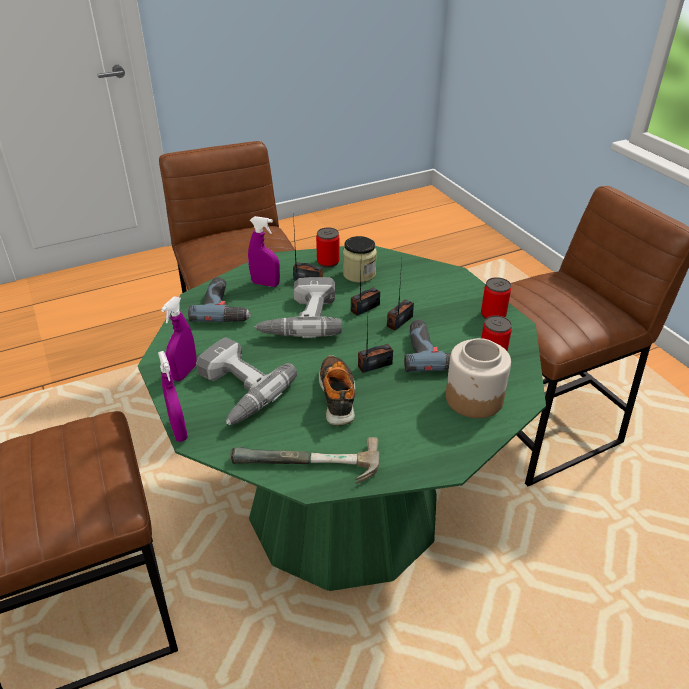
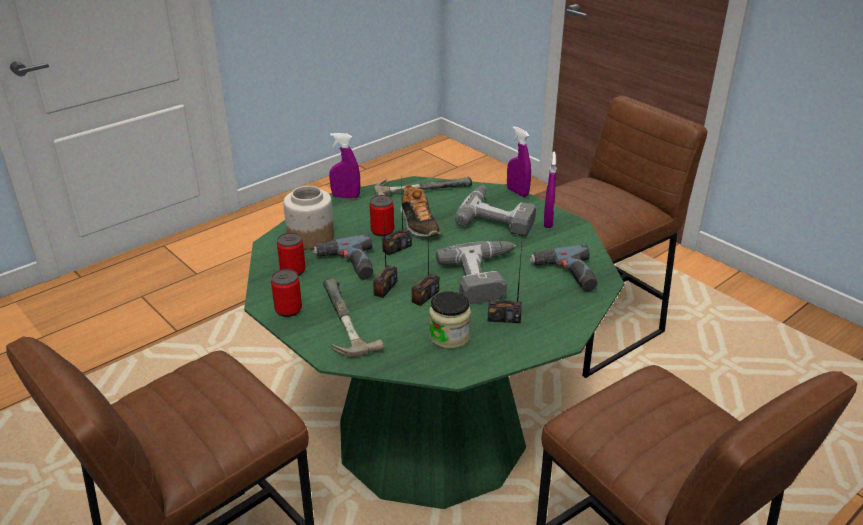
camera: 165 degrees right, 5 degrees down
purple spray bottle [248,216,280,287] -> purple spray bottle moved to [329,133,360,198]
can [316,227,339,268] -> can moved to [370,195,394,236]
none -> hammer [323,278,384,357]

